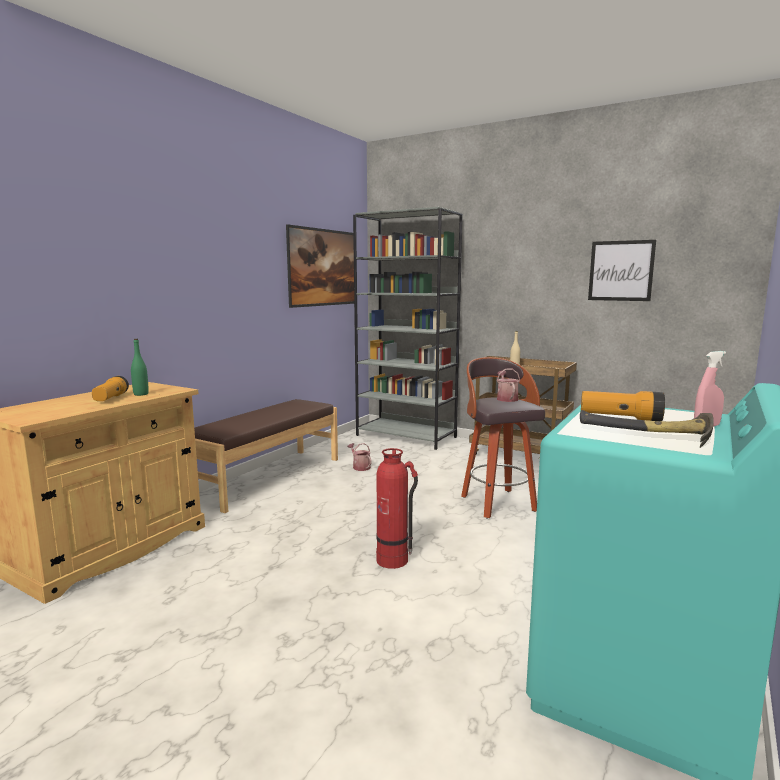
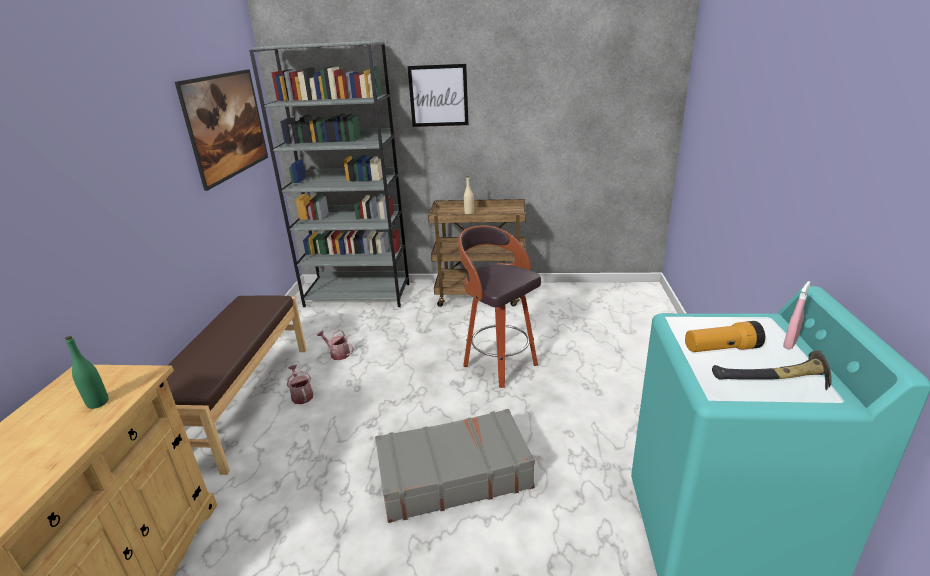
camera: 25 degrees left, 15 degrees up
flashlight [92,376,129,401] -> none
fire extinguisher [376,448,418,569] -> grey suitcase [375,409,535,523]
watering can [497,369,520,402] -> watering can moved to [287,365,313,404]
picture [588,240,656,301] -> picture moved to [408,64,469,127]

